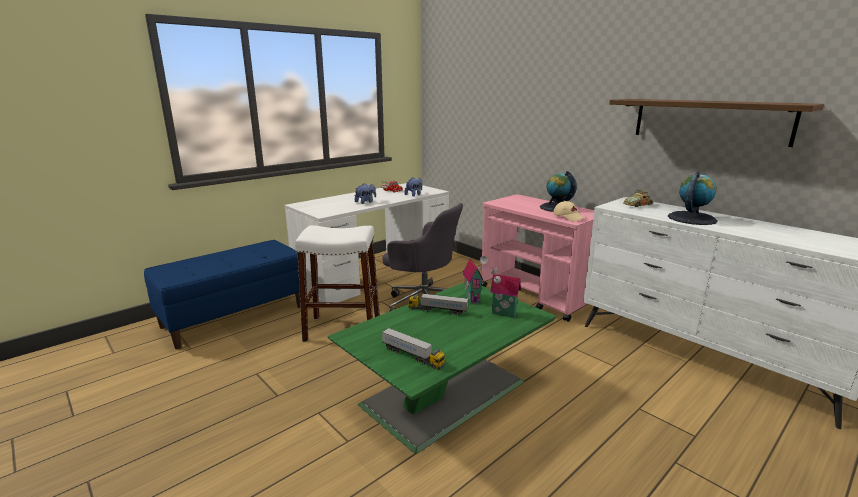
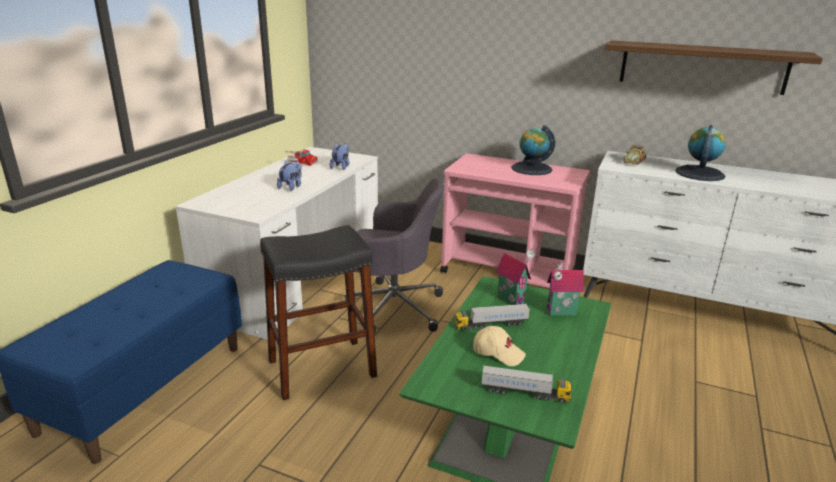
camera: 25 degrees left, 5 degrees up
white stool [295,225,380,342] -> black stool [260,225,377,400]
beige cap [553,201,585,222] -> beige cap moved to [473,326,526,366]

